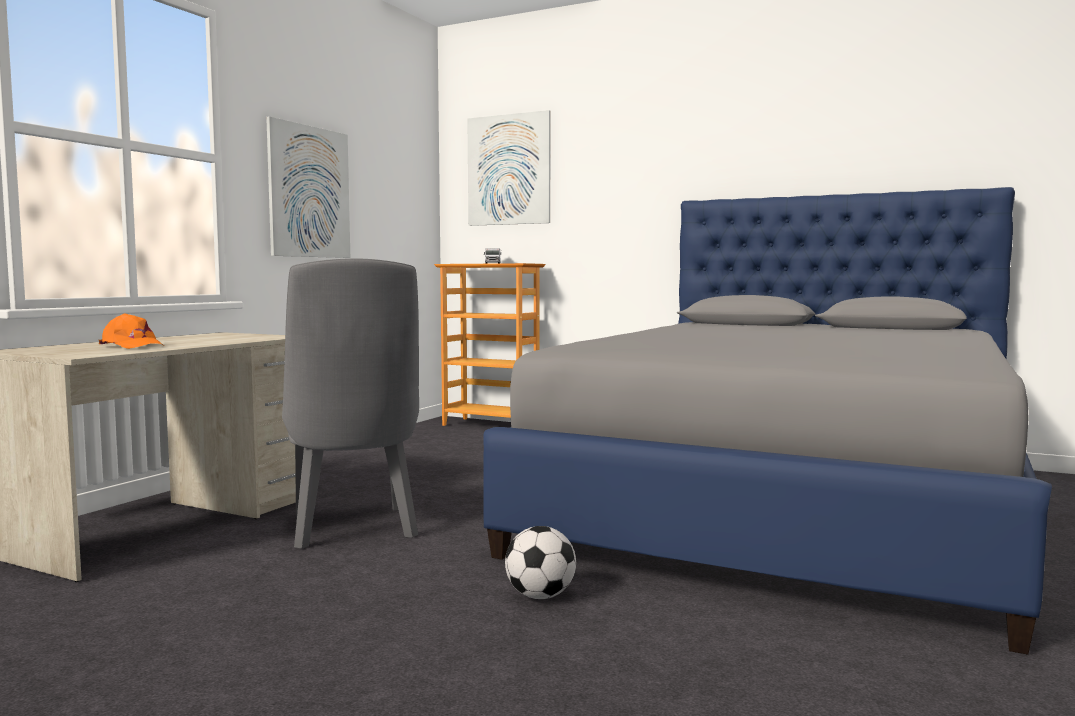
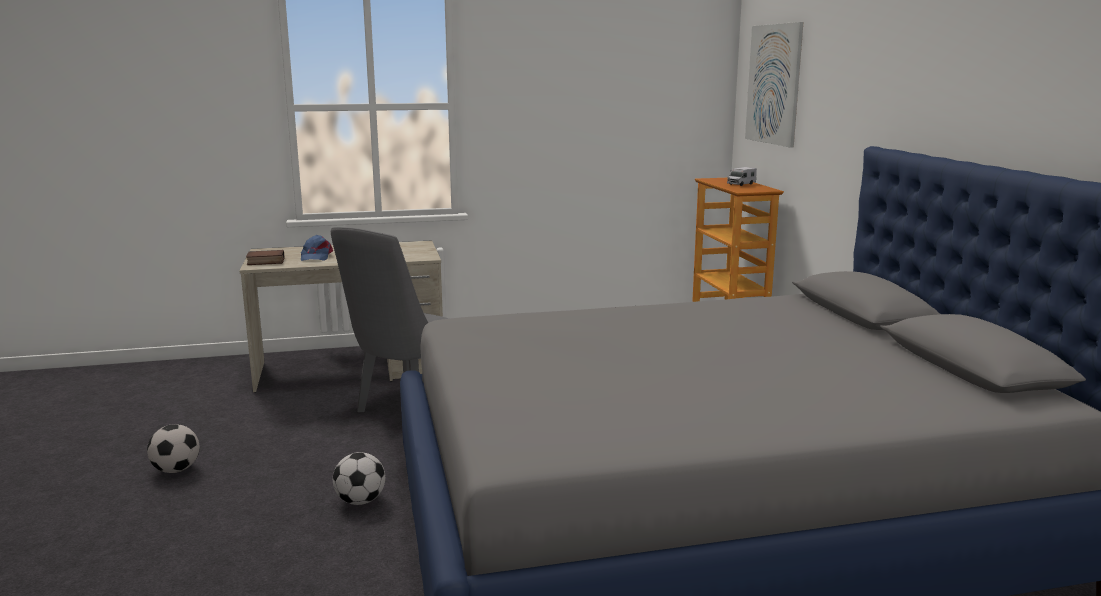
camera: 50 degrees right, 10 degrees up
orange cap [99,313,164,349] -> blue cap [301,235,333,261]
picture [266,116,350,258] -> none
none -> football [147,424,200,473]
none -> book [246,250,284,265]

